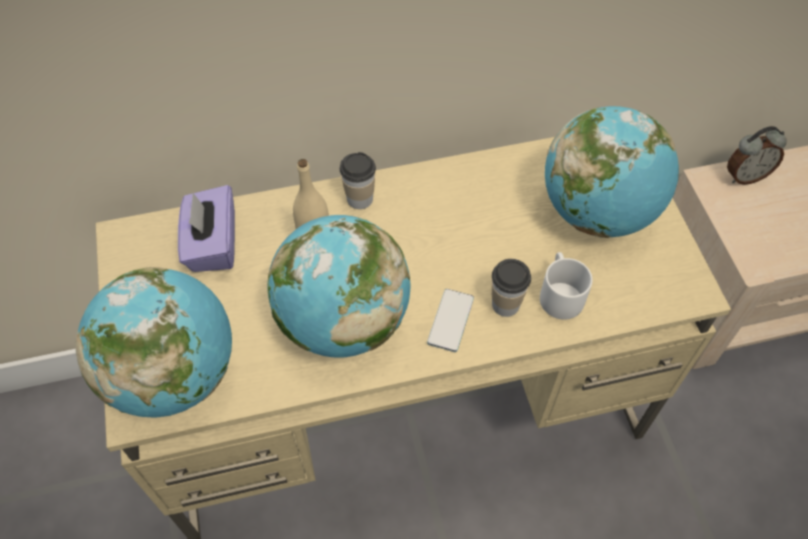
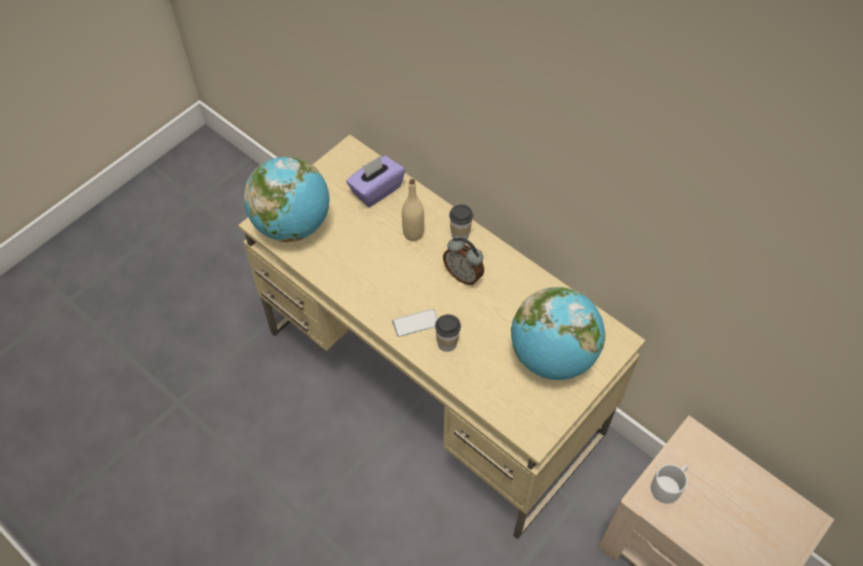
camera: 55 degrees right, 0 degrees up
globe [267,215,410,358] -> none
white mug [540,252,593,319] -> white mug moved to [651,464,688,503]
alarm clock [727,126,787,185] -> alarm clock moved to [443,237,484,285]

